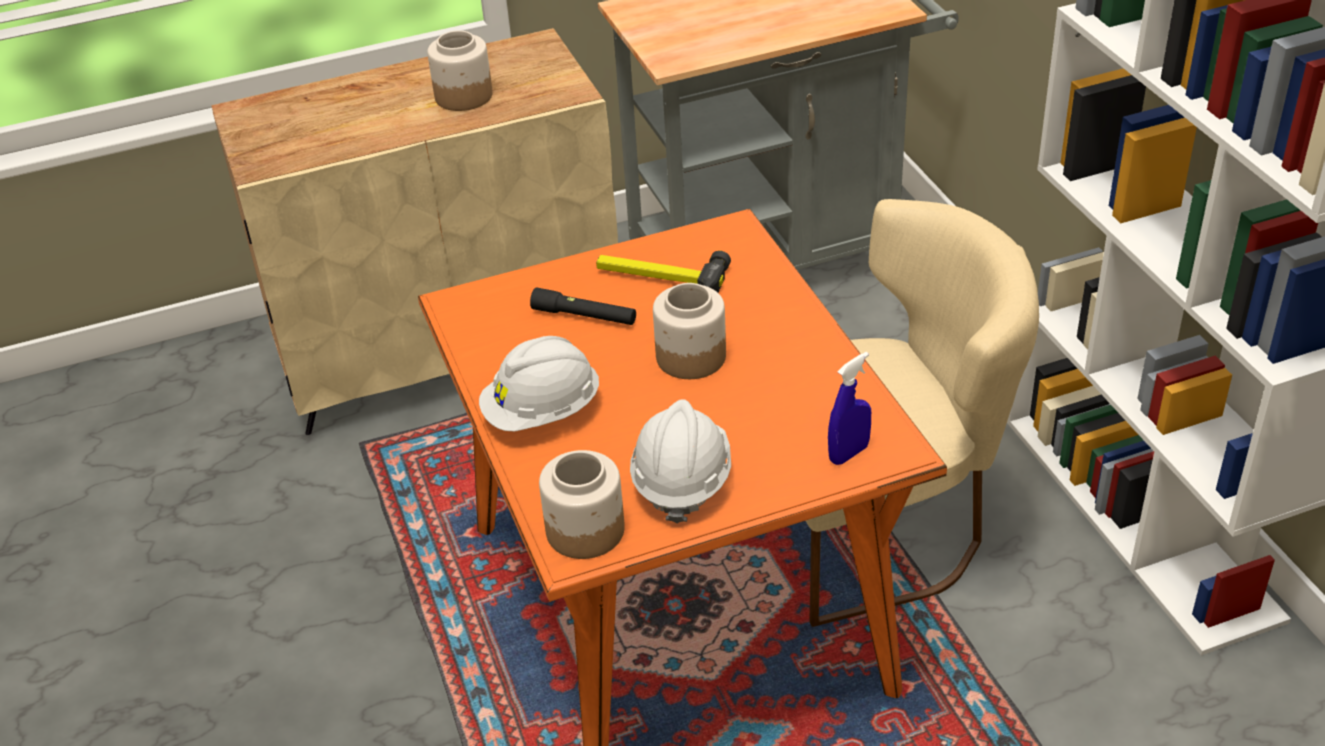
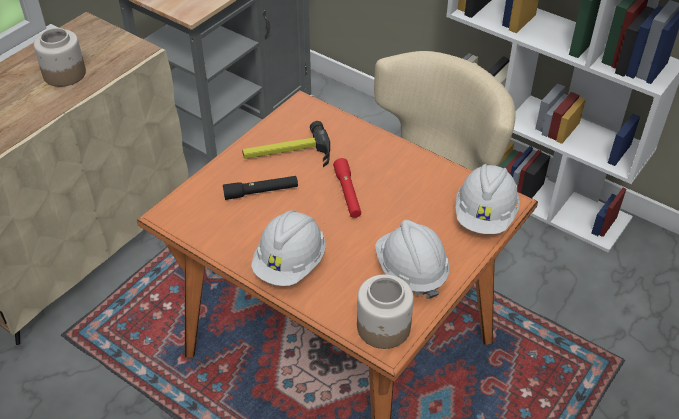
camera: 35 degrees left, 5 degrees up
jar [653,283,726,379] -> red flashlight [333,158,361,218]
blue spray bottle [828,352,871,465] -> white hard hat [455,164,520,234]

